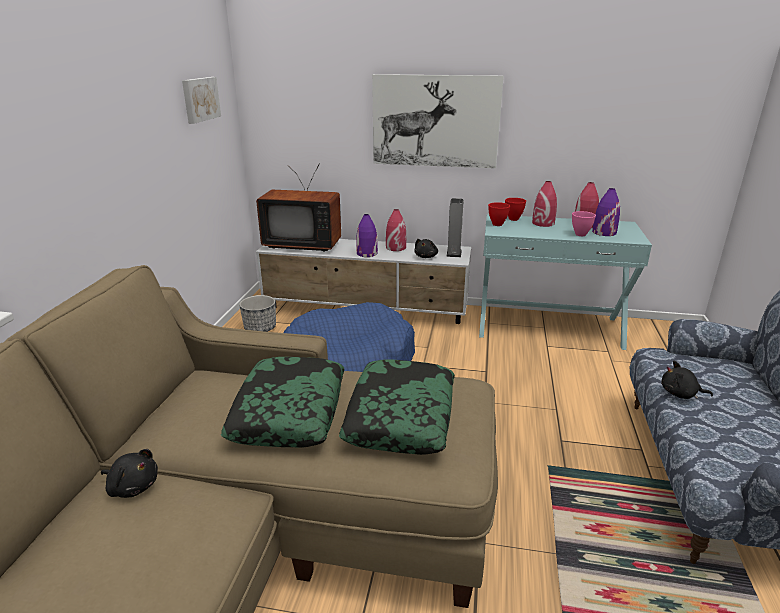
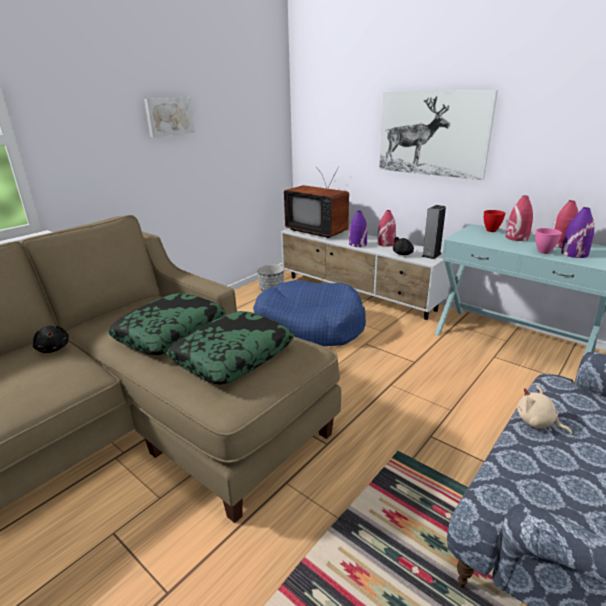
camera: 30 degrees right, 0 degrees up
picture [182,77,221,124] -> picture moved to [144,98,195,137]
red bowl [488,202,510,226] -> none
black plush toy [661,361,713,399] -> beige plush toy [517,385,572,435]

